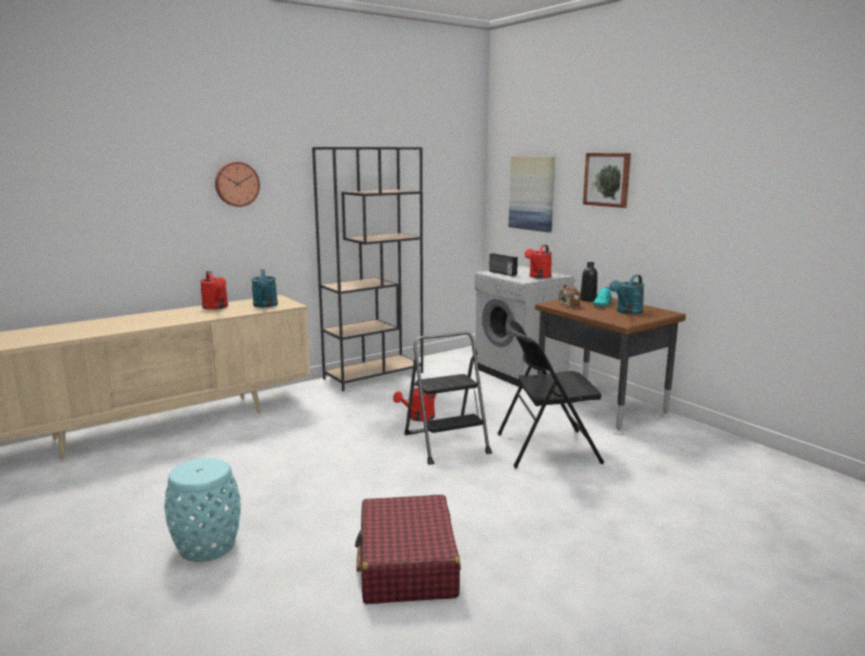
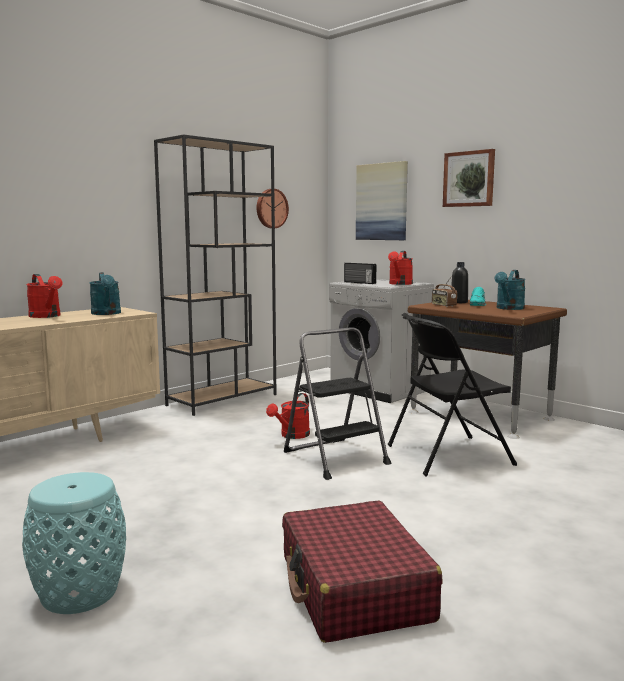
camera: 10 degrees left, 5 degrees down
wall clock [215,162,260,207] -> wall clock moved to [257,189,289,228]

